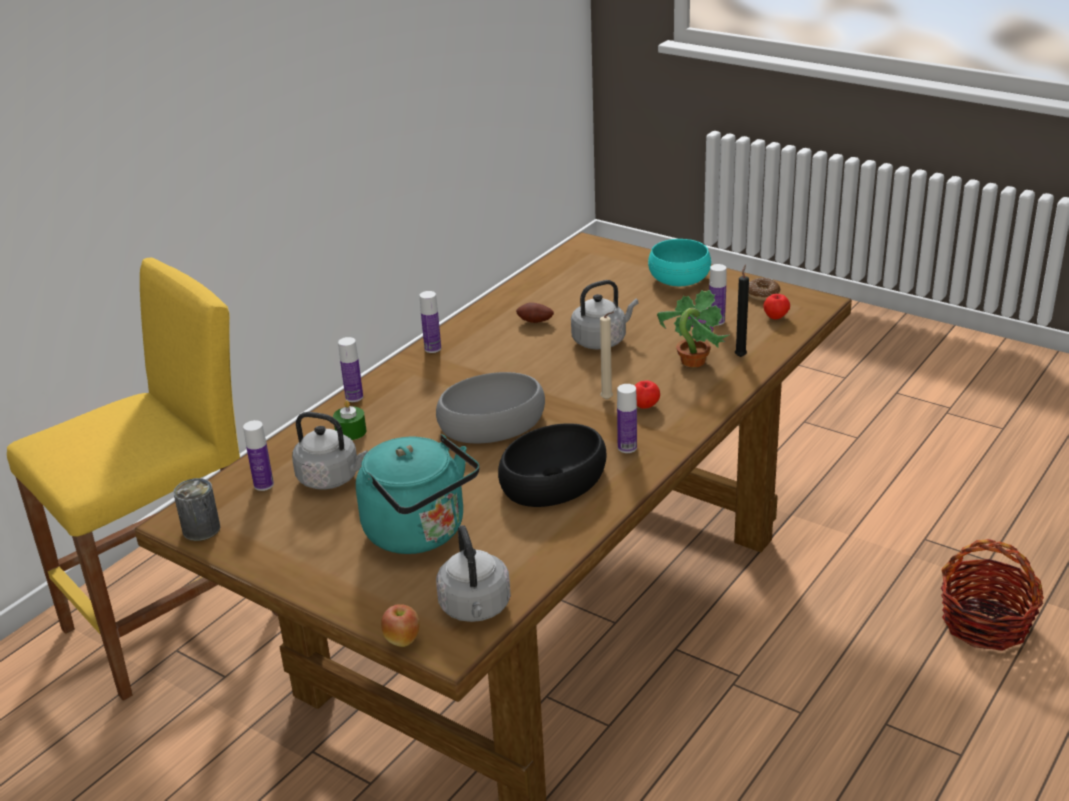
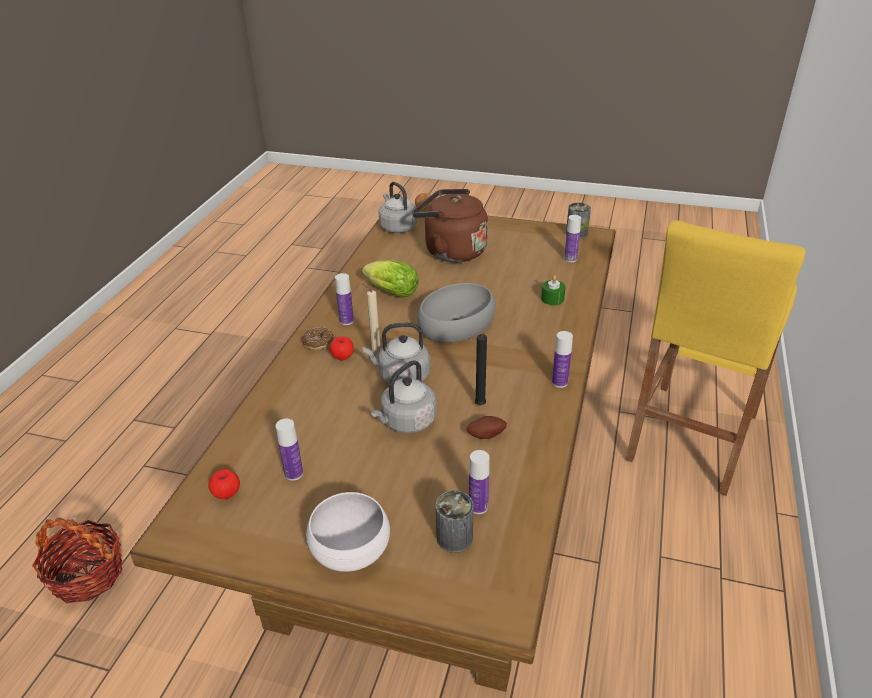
camera: 160 degrees right, 5 degrees up
grey kettle [292,412,368,490] -> grey kettle moved to [363,323,430,384]
bottle [338,337,363,402] -> bottle moved to [469,450,489,514]
turquoise kettle [356,435,479,554] -> brown kettle [412,189,488,262]
black bowl [498,423,607,507] -> lettuce [362,260,419,298]
turquoise bowl [648,239,711,286] -> white bowl [306,492,390,572]
potted plant [657,290,729,368] -> none
black candle [735,265,749,357] -> black candle moved to [475,333,487,405]
donut [748,277,780,300] -> donut moved to [302,327,334,350]
none -> can [436,491,473,553]

